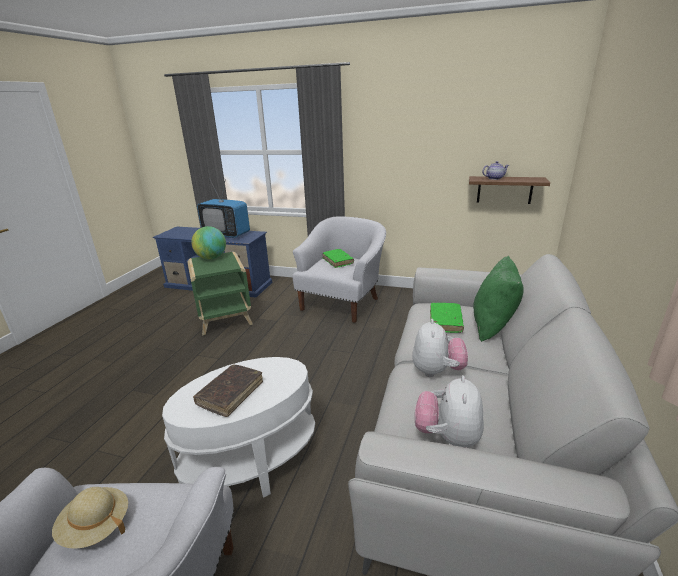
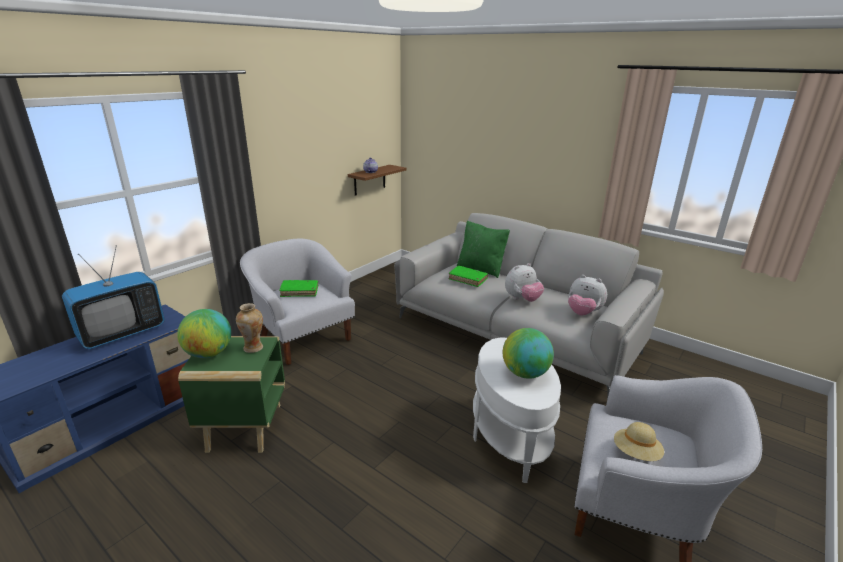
camera: 70 degrees left, 0 degrees up
brown book [193,365,263,417] -> globe [503,328,554,379]
plush toy [412,319,468,377] -> plush toy turned 120 degrees clockwise [505,263,544,302]
none -> vase [236,303,263,353]

